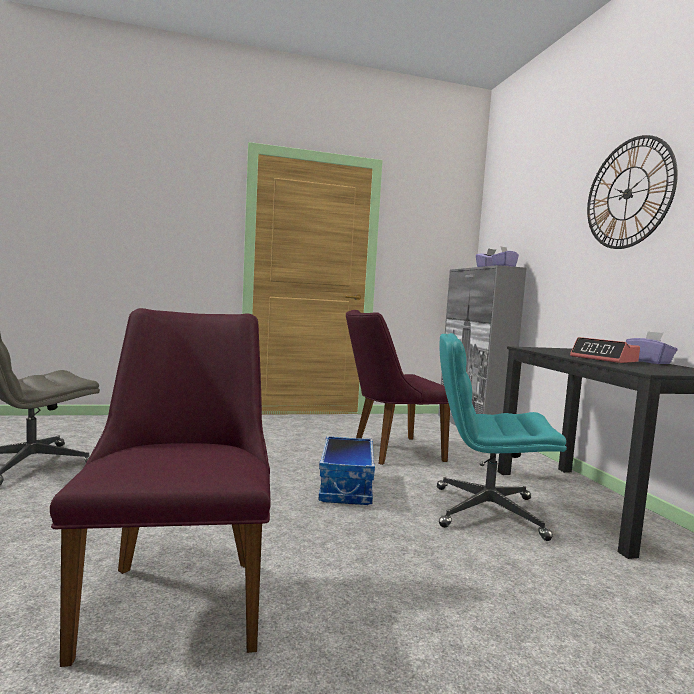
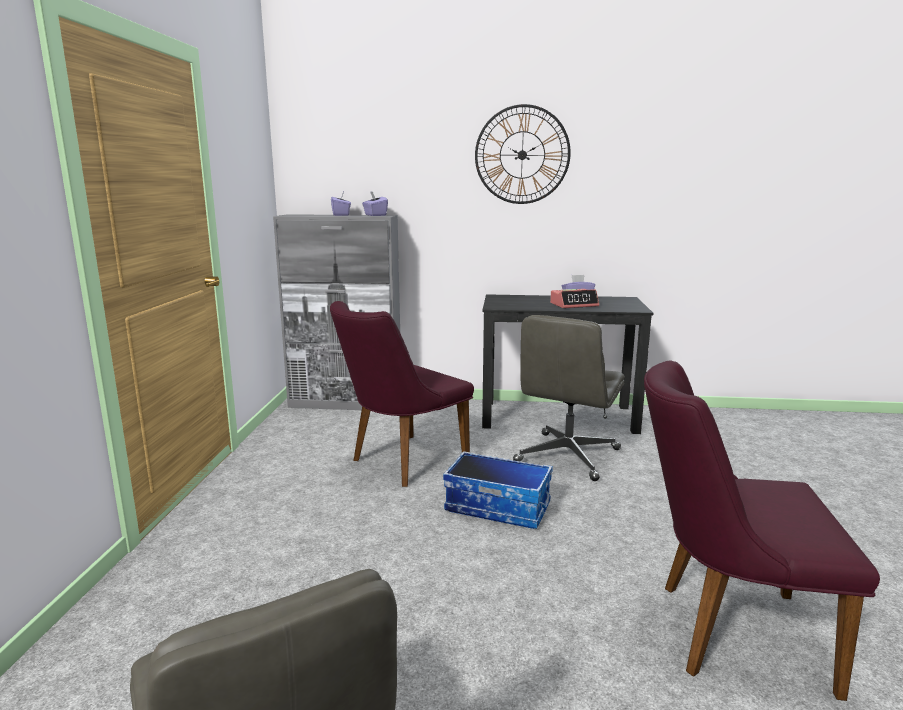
camera: 70 degrees left, 10 degrees up
purple chair [346,310,450,465] -> purple chair turned 45 degrees clockwise [330,301,474,487]
turquoise office chair [437,333,567,541] -> grey office chair [513,315,625,481]

